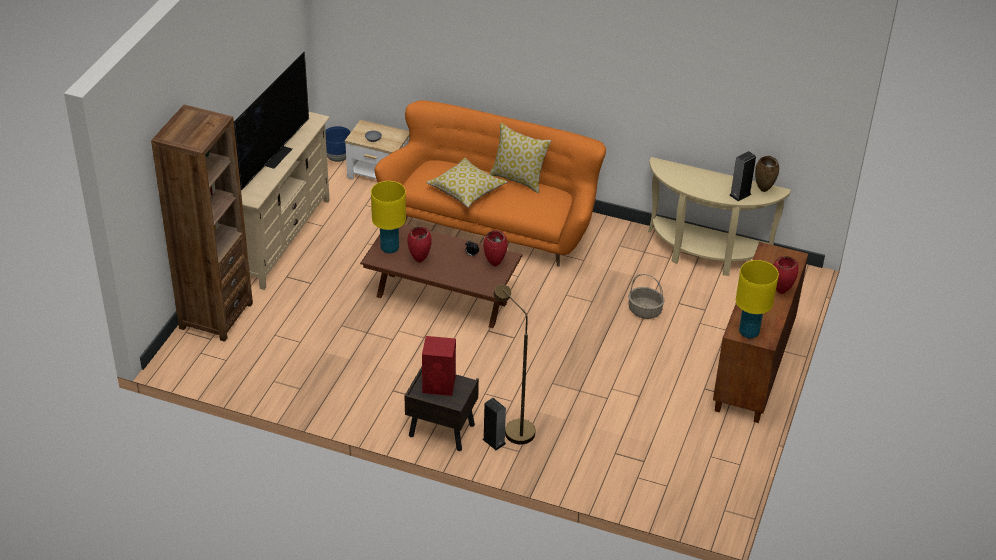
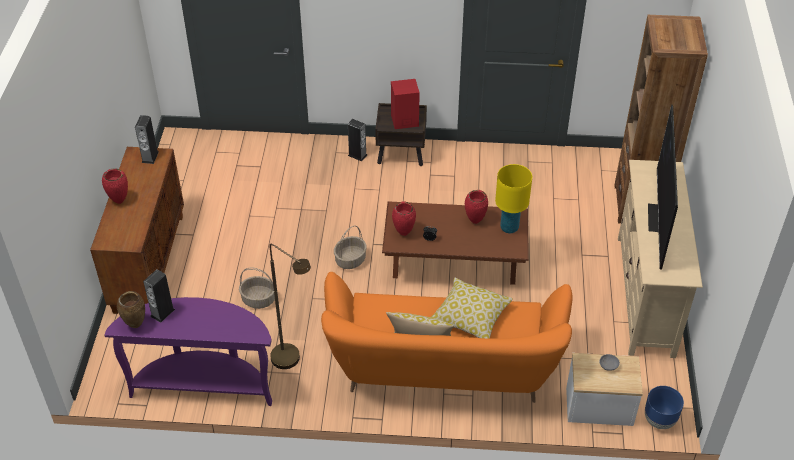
camera: 165 degrees right, 5 degrees up
brown floor lamp [494,284,535,444] -> brown floor lamp moved to [270,244,311,369]
beige console table [648,157,791,276] -> purple console table [104,297,272,406]
yellow table lamp [736,260,779,338] -> speaker [135,115,159,164]
none -> basket [334,225,367,269]

